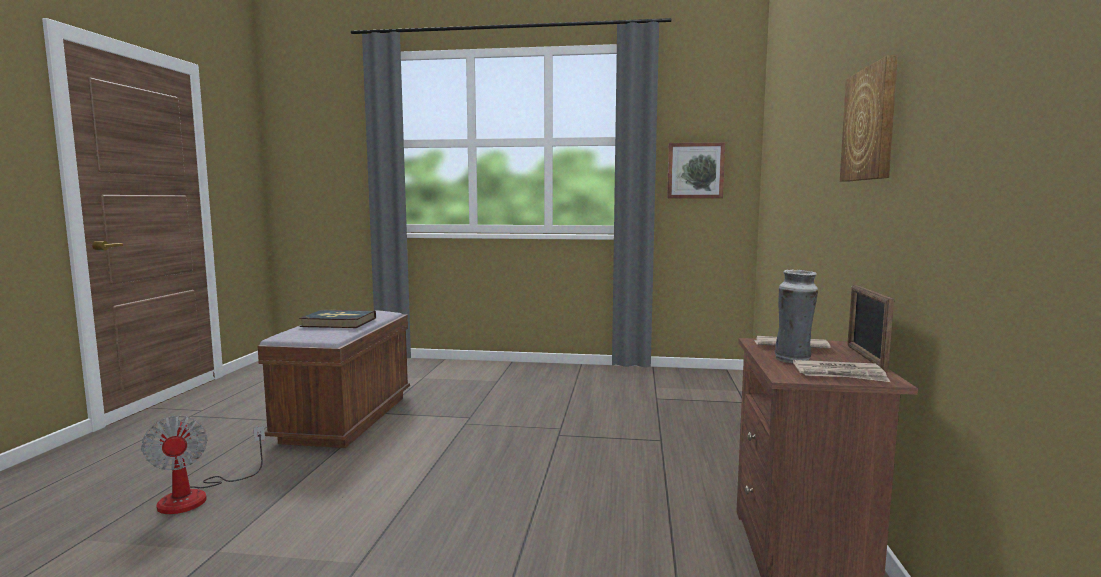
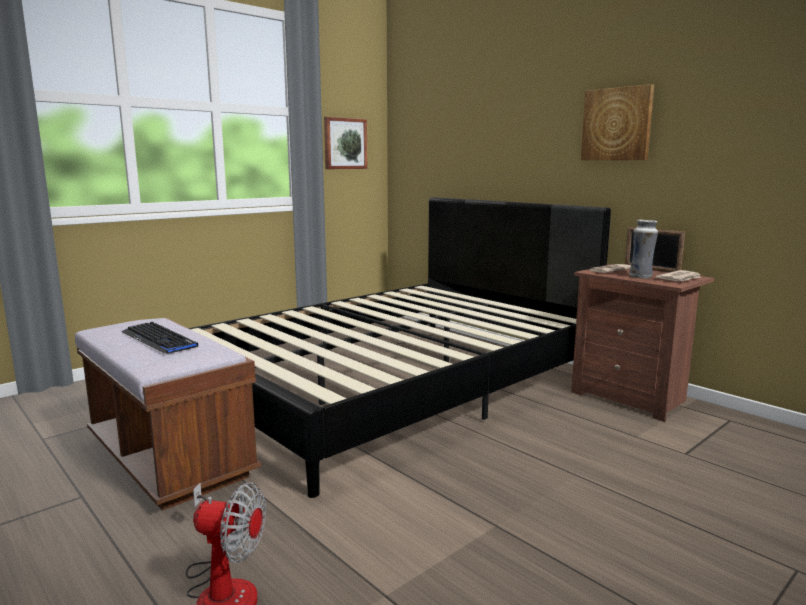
camera: 50 degrees left, 5 degrees up
book [299,310,376,328] -> keyboard [122,322,198,354]
none -> black bed [188,197,611,498]

